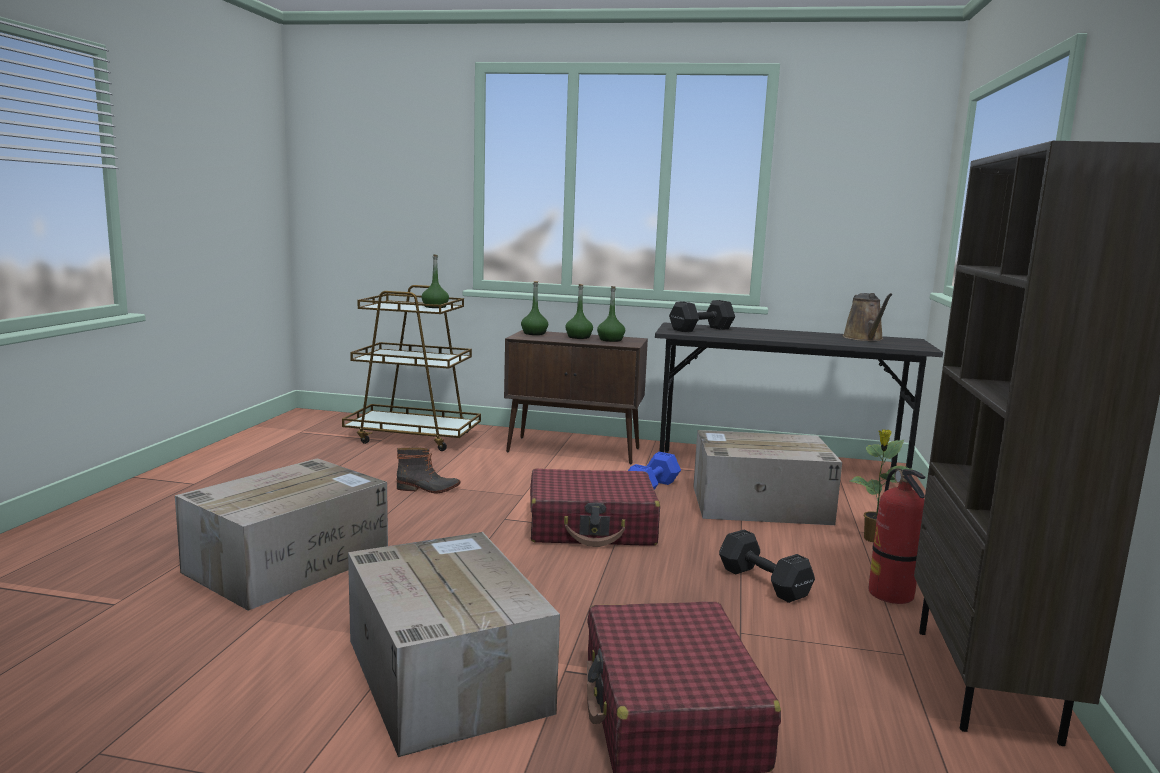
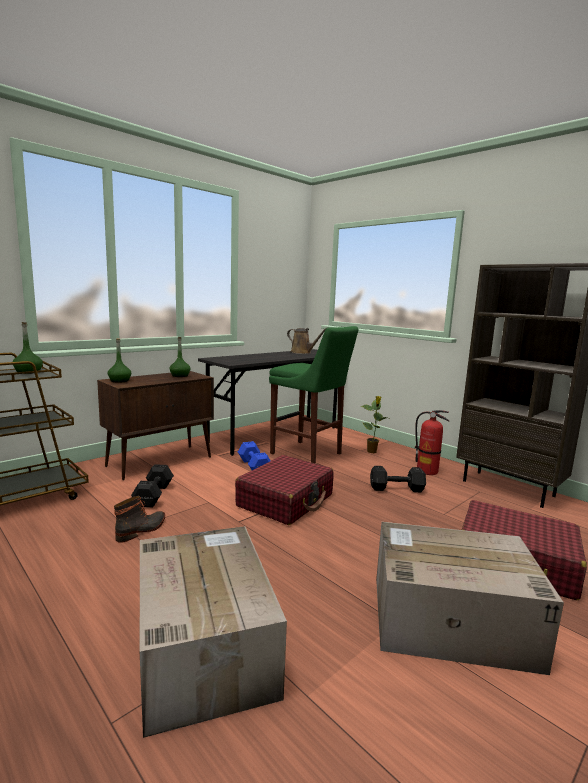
camera: 55 degrees left, 0 degrees up
green bottle [565,284,593,339] -> none
black dumbbell [669,300,735,332] -> black dumbbell moved to [131,464,174,508]
cardboard box [693,430,842,525] -> green stool [269,326,359,464]

